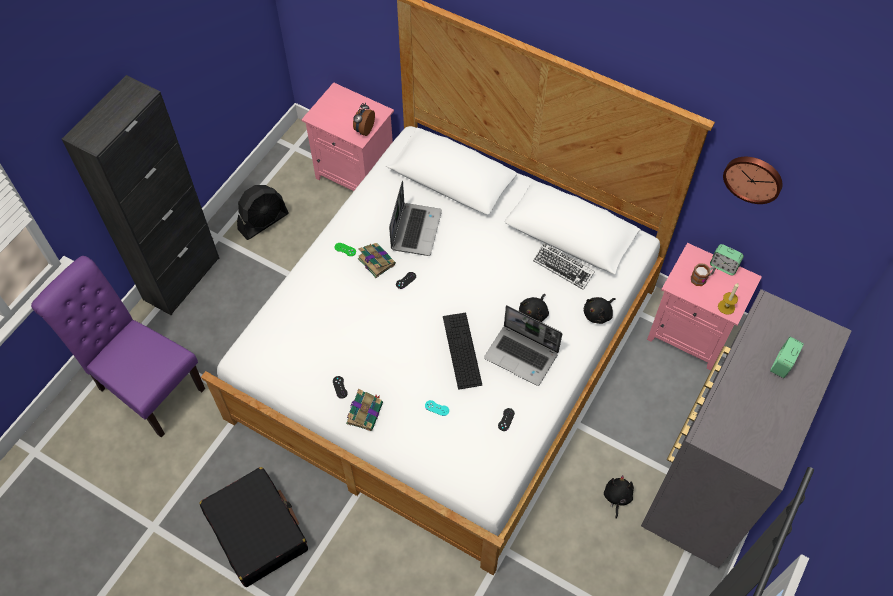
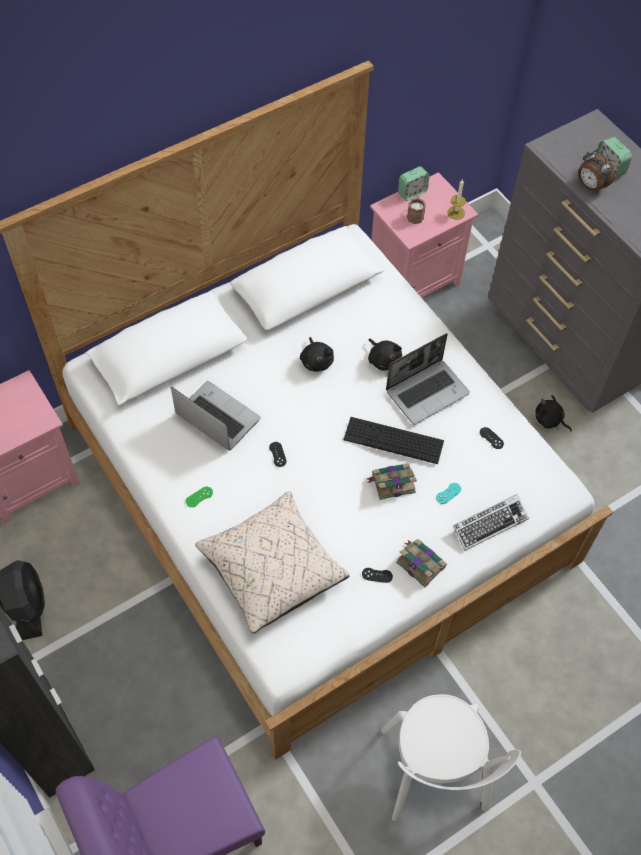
camera: 65 degrees left, 0 degrees up
black suitcase [199,467,308,587] -> white chair [381,694,521,821]
alarm clock [353,103,375,136] -> alarm clock moved to [578,150,615,193]
book [358,243,396,278] -> book moved to [366,463,417,500]
keyboard [533,243,595,290] -> keyboard moved to [453,494,529,550]
black plush toy [584,297,616,324] -> black plush toy moved to [300,337,334,372]
wall clock [723,157,783,204] -> none
none -> beige pillow [195,491,349,634]

